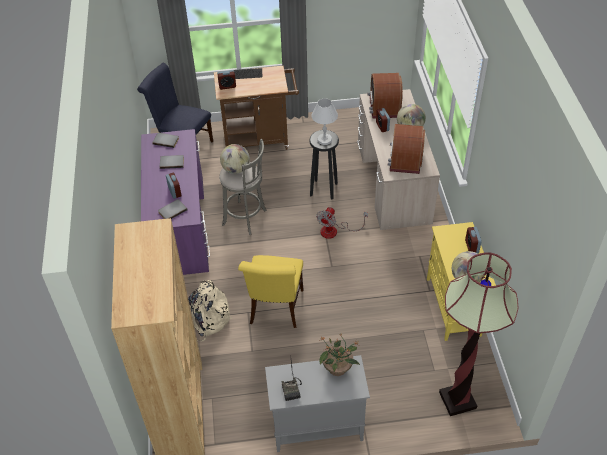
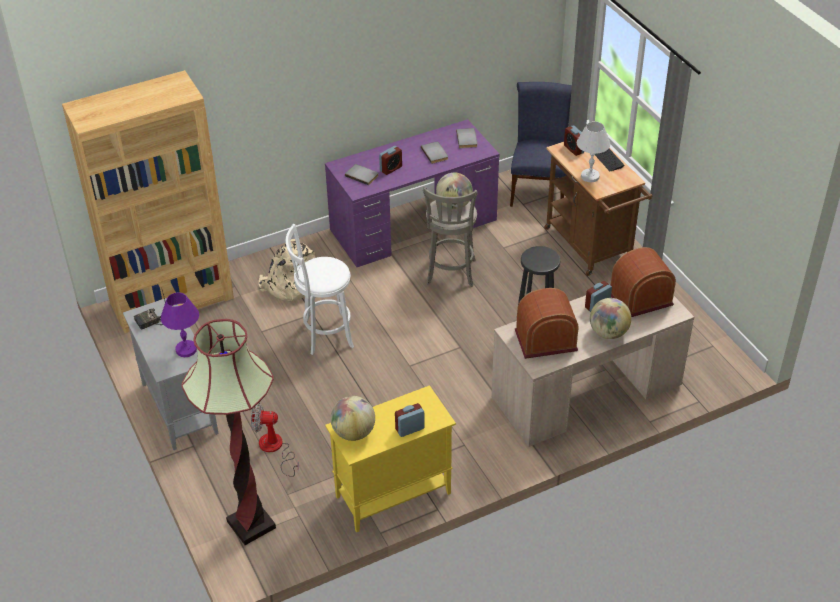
camera: 70 degrees right, 5 degrees down
yellow chair [238,255,304,328] -> white stool [286,224,354,355]
white table lamp [311,98,338,145] -> white table lamp moved to [577,121,610,182]
fan [316,207,368,239] -> fan moved to [251,403,299,477]
potted plant [319,334,360,376] -> purple table lamp [161,292,199,357]

